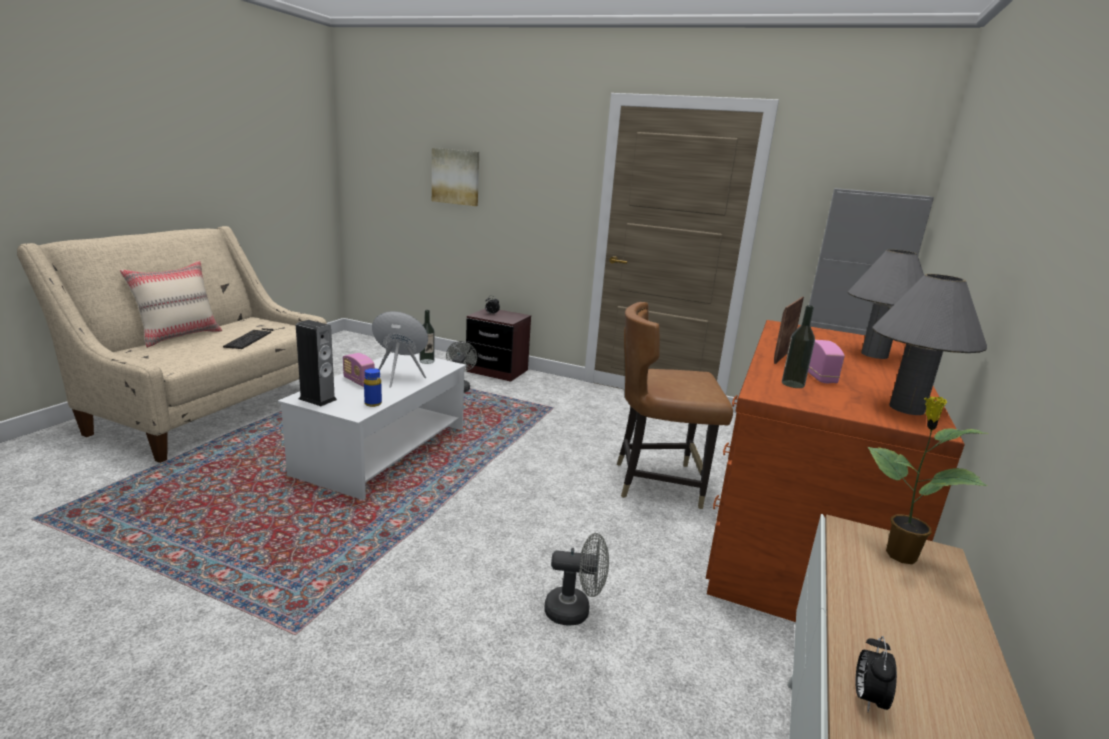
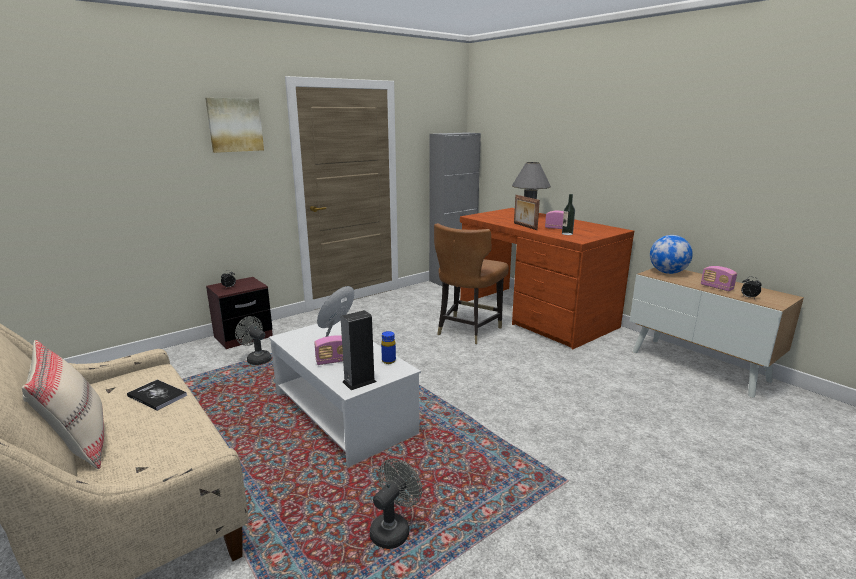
camera: 60 degrees left, 0 degrees up
keyboard [223,328,284,349] -> book [127,380,187,411]
bottle [420,310,435,364] -> none
picture [432,148,479,206] -> picture moved to [205,98,264,153]
grey fan [545,533,609,626] -> grey fan moved to [370,459,422,549]
potted plant [868,396,989,564] -> globe [650,235,693,274]
grey table lamp [873,274,987,415] -> none
none -> radio [701,266,737,291]

